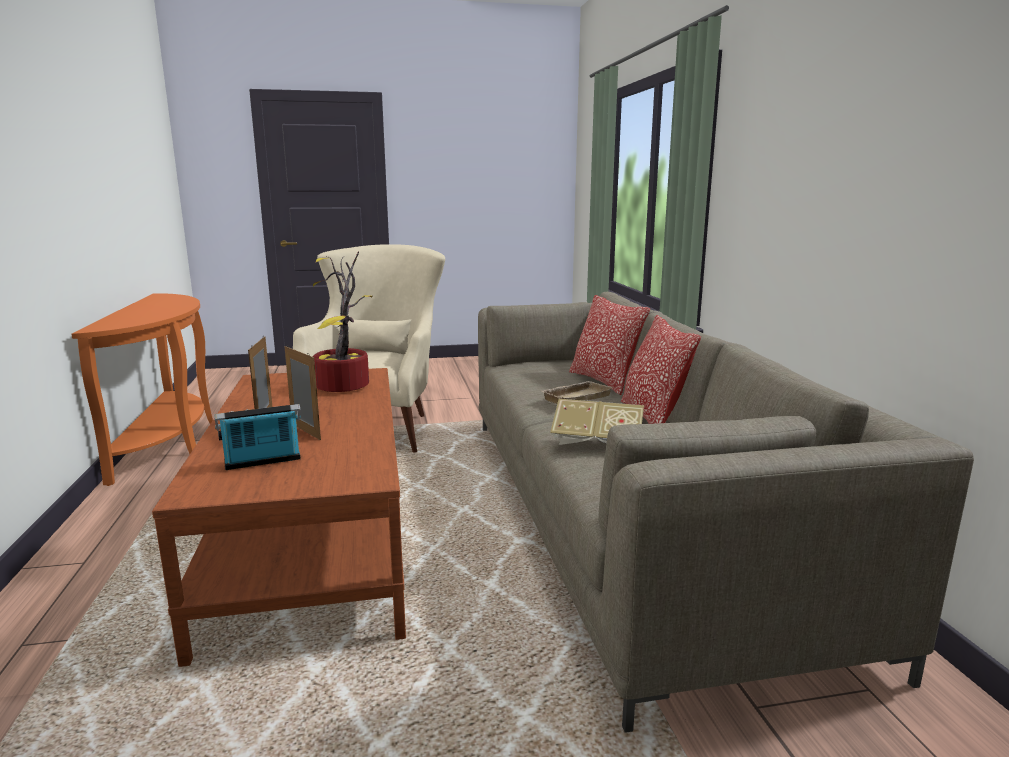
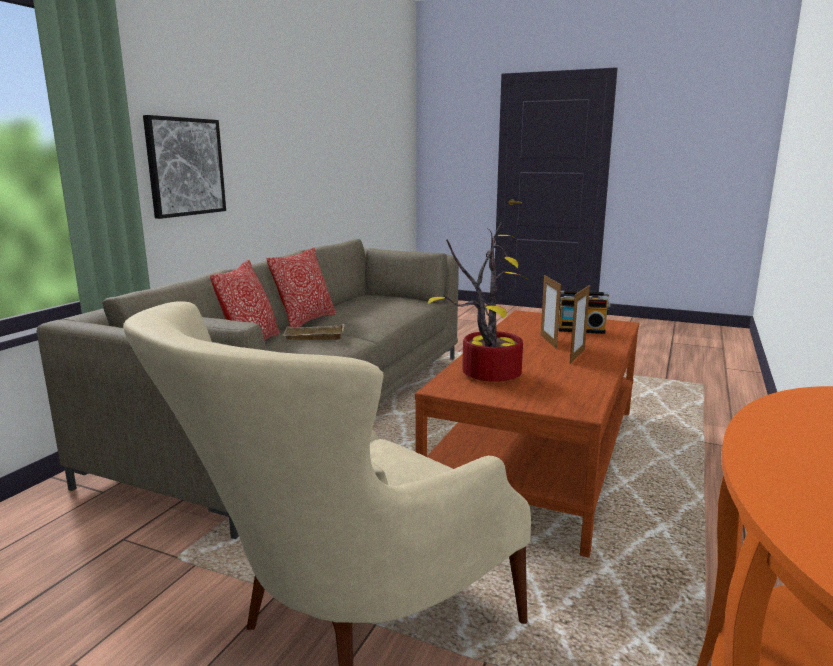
camera: 145 degrees left, 0 degrees up
book [550,399,644,445] -> none
none -> picture [143,115,226,219]

